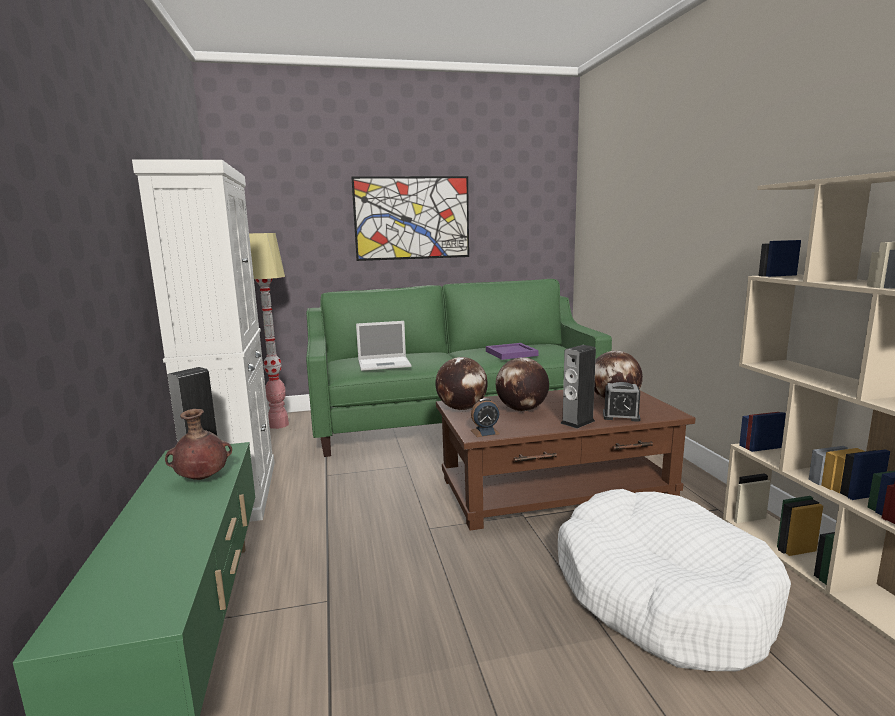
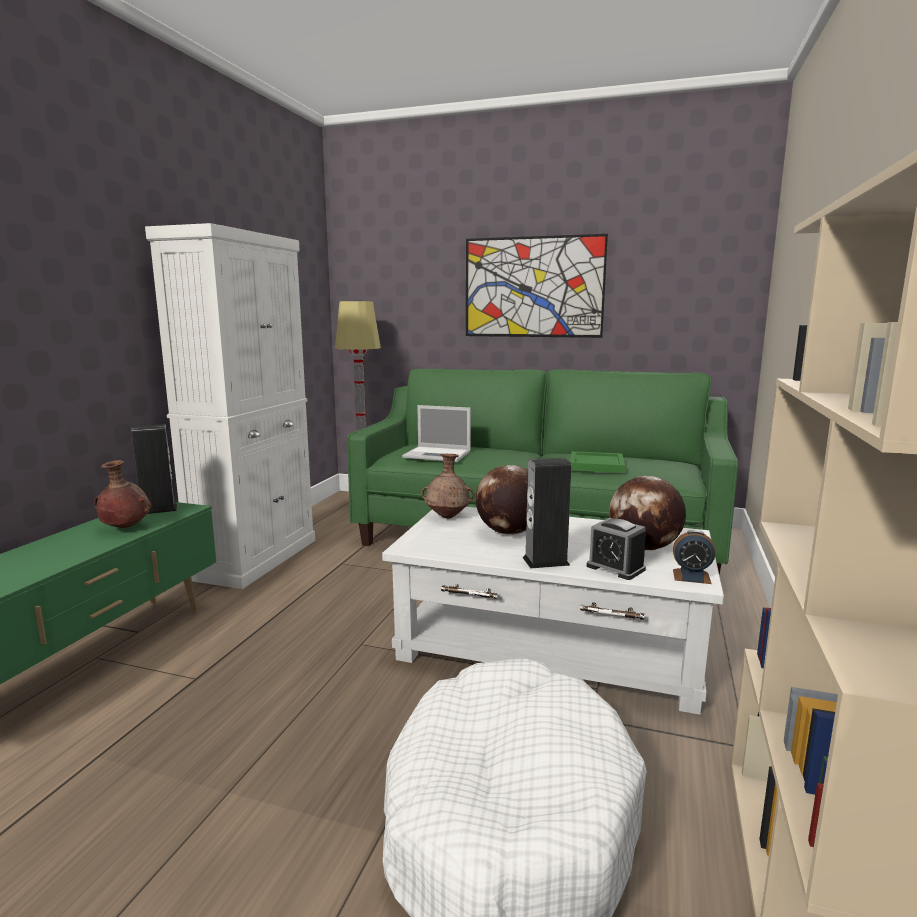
camera: 30 degrees right, 0 degrees up
globe [435,357,488,410] -> brown vase [421,454,474,519]
brown coffee table [436,390,696,530] -> white coffee table [382,507,724,715]
alarm clock [471,398,500,437] -> alarm clock moved to [673,530,716,584]
purple tray [486,343,538,360] -> green tray [570,451,625,473]

